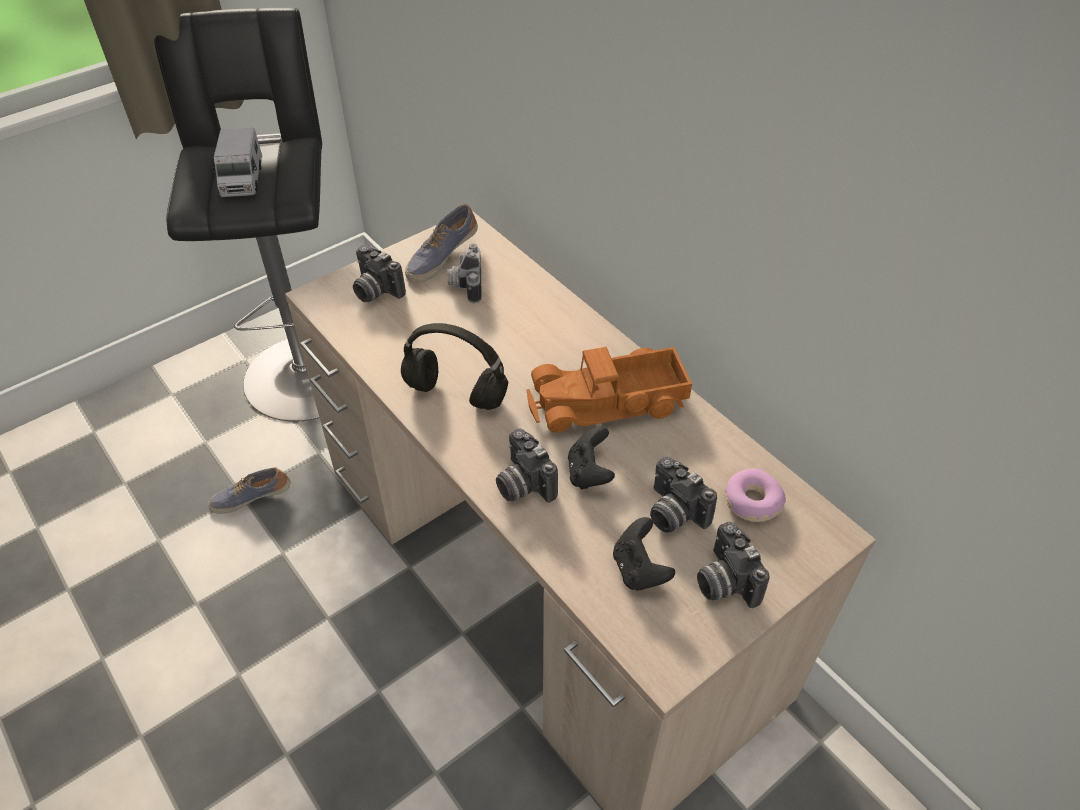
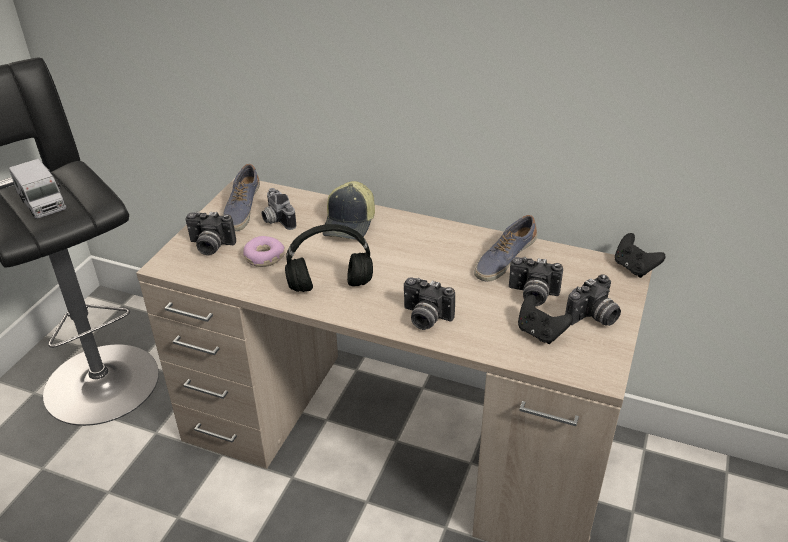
camera: 30 degrees left, 10 degrees down
shoe [208,467,290,514] -> shoe moved to [474,215,537,282]
toy truck [527,347,692,433] -> none
black game controller [568,426,615,490] -> black game controller moved to [615,233,666,278]
camera [697,522,770,608] -> camera turned 75 degrees counterclockwise [565,274,621,326]
donut [725,468,786,522] -> donut moved to [243,236,285,267]
none -> cap [322,181,375,240]

